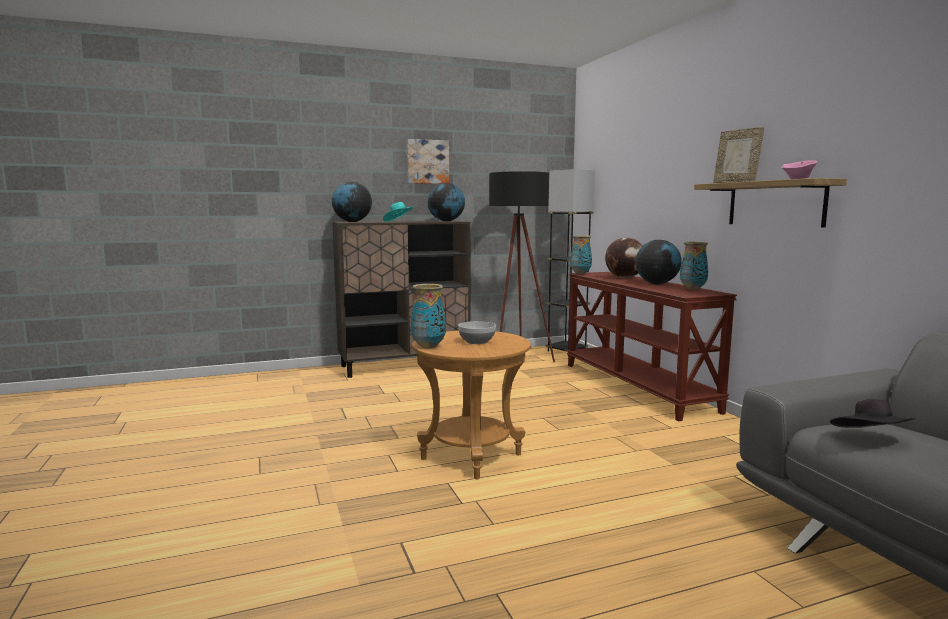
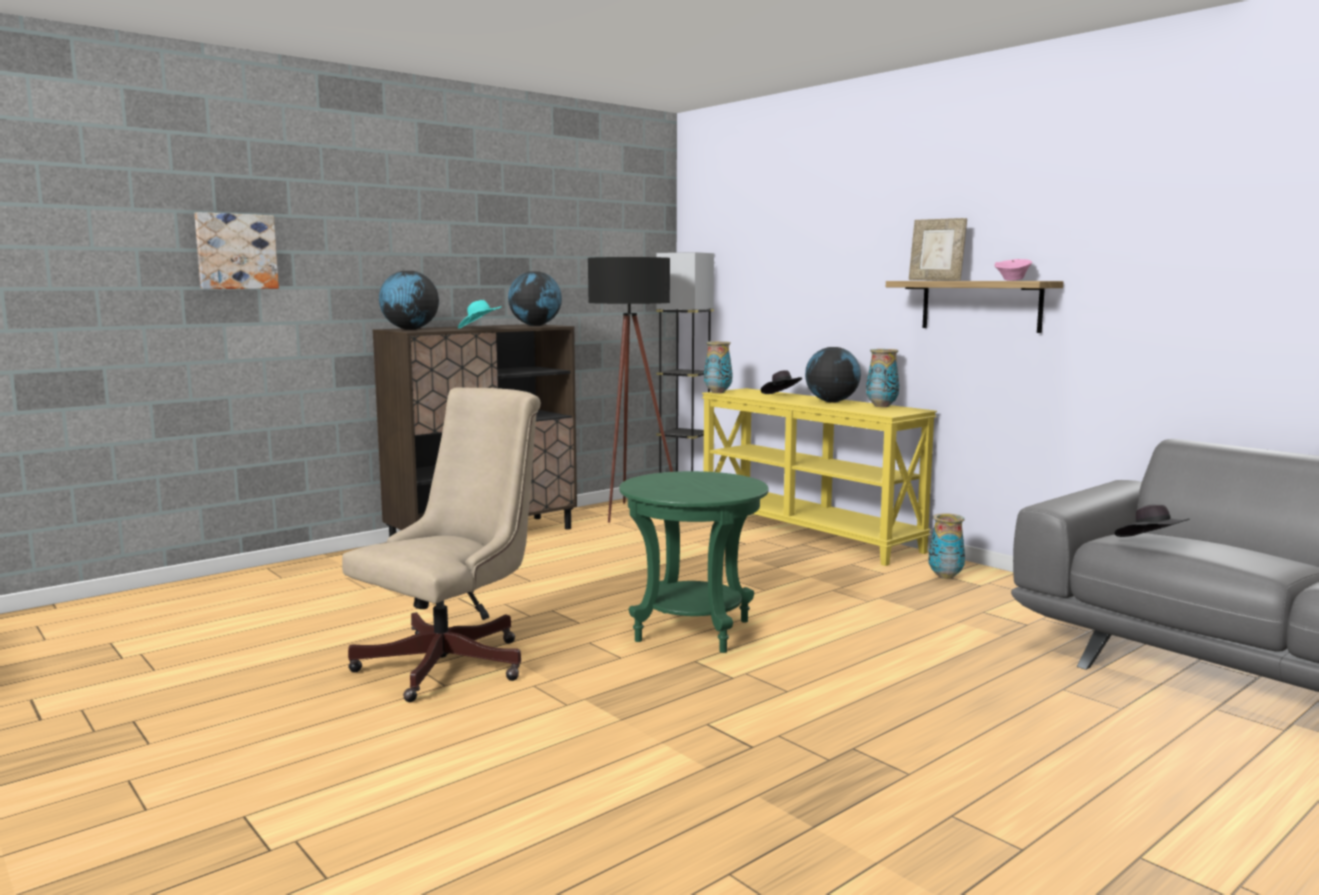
camera: 20 degrees left, 0 degrees up
picture [407,139,449,184] -> picture moved to [194,212,279,289]
vase [411,284,446,348] -> vase moved to [929,513,965,579]
brown side table [412,331,531,479] -> green side table [619,471,769,653]
bowl [458,321,496,344] -> none
brown console table [567,272,737,421] -> yellow console table [702,388,937,566]
globe [605,237,643,278] -> black hat [761,370,802,394]
none -> beige office chair [342,387,541,702]

